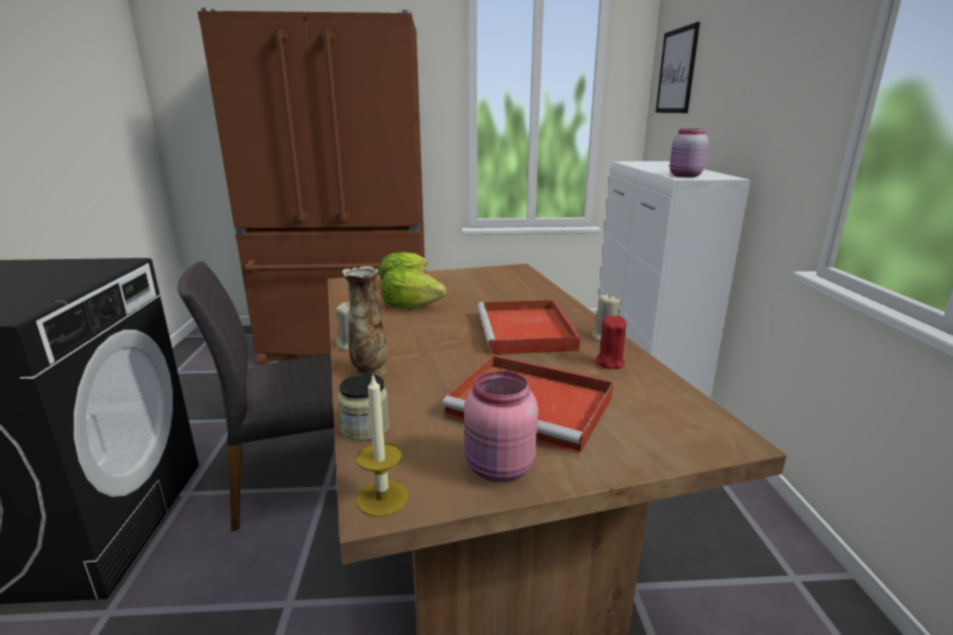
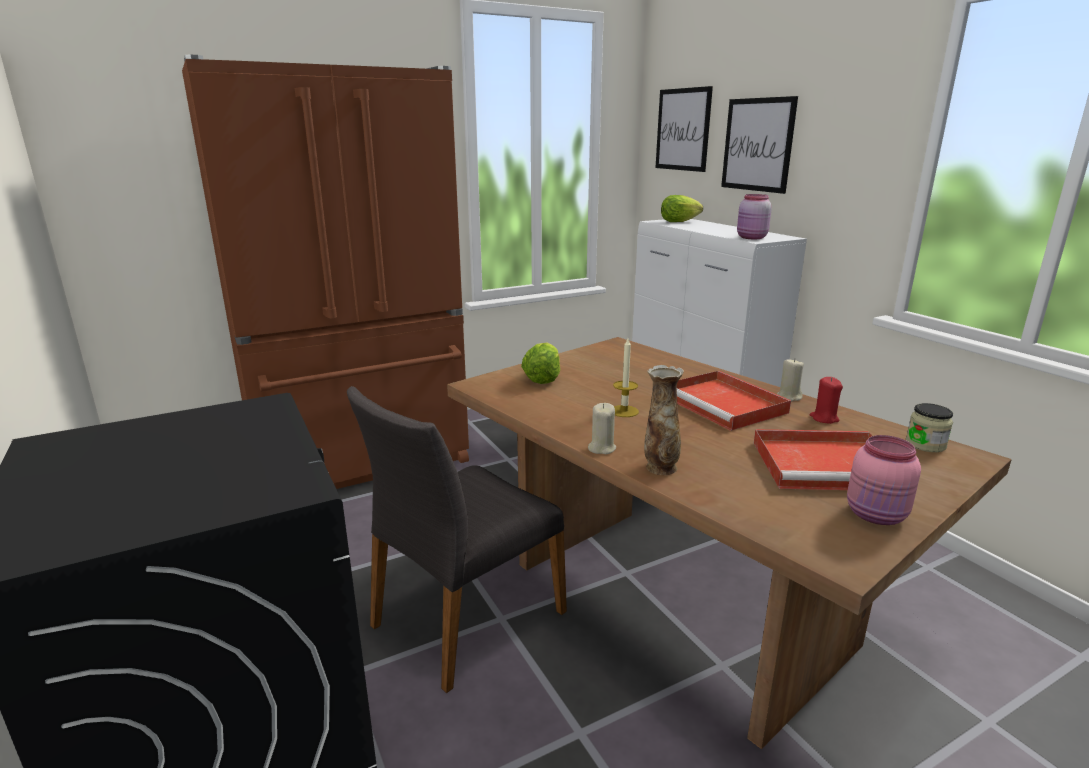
camera: 25 degrees left, 0 degrees up
jar [338,373,390,441] -> jar moved to [906,403,953,452]
candle [356,373,409,517] -> candle moved to [613,338,639,417]
lettuce [381,268,446,309] -> lettuce moved to [661,195,703,222]
none -> picture [721,96,798,194]

